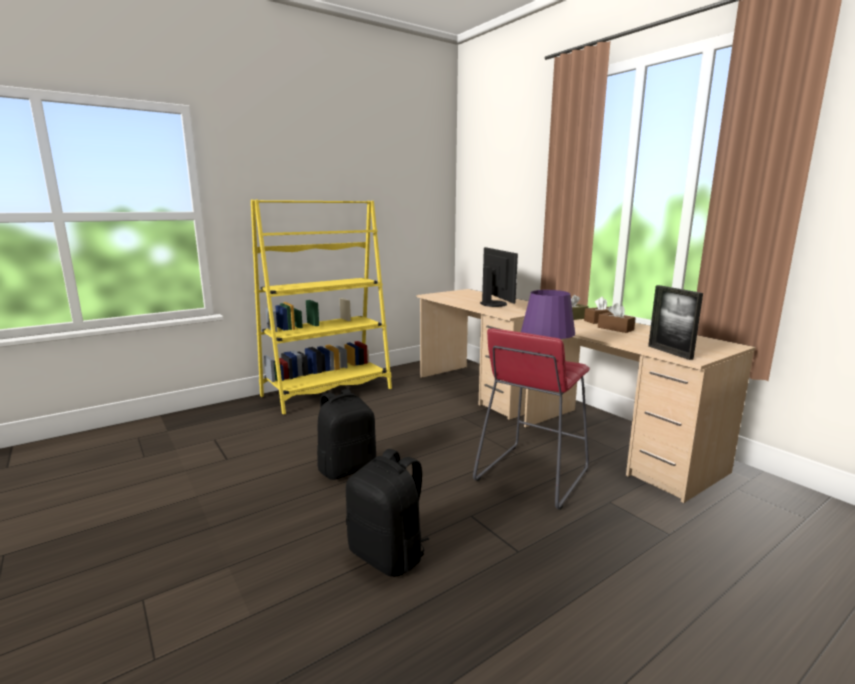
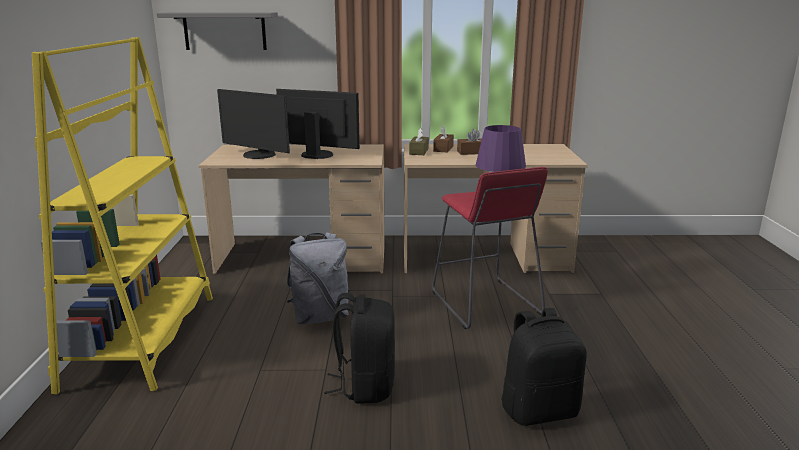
camera: 55 degrees left, 5 degrees up
picture frame [648,285,703,360] -> none
none -> grey shelf [157,12,278,50]
none -> monitor [217,89,290,159]
none -> grey backpack [286,232,350,325]

